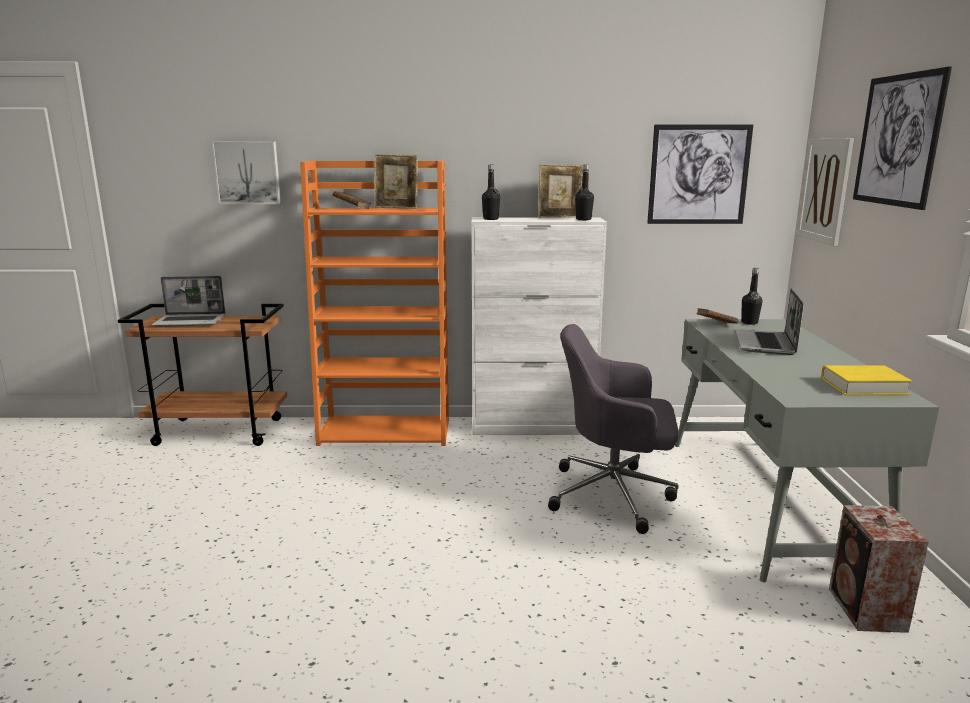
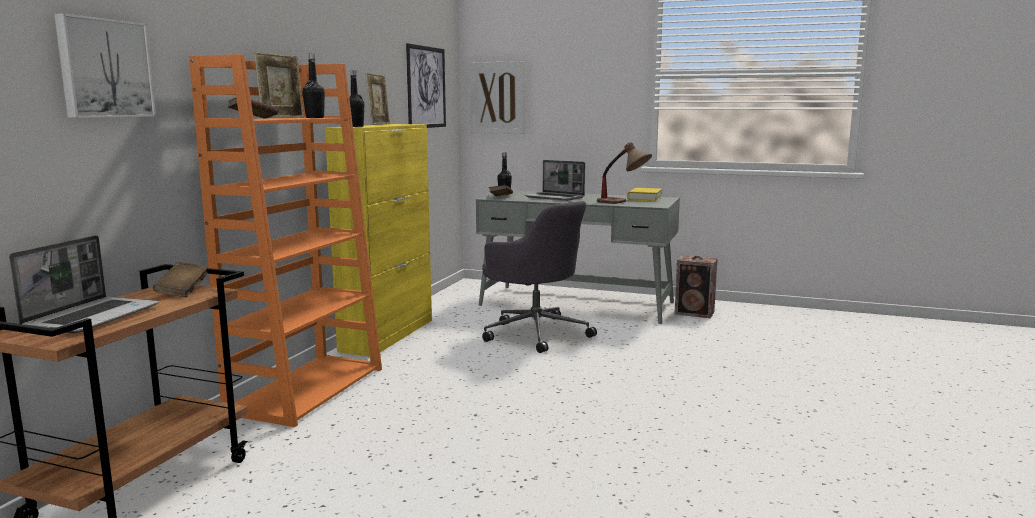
camera: 70 degrees left, 5 degrees down
white cabinet [471,217,607,435] -> yellow cabinet [325,124,432,357]
grey office chair [548,324,679,534] -> grey office chair turned 75 degrees counterclockwise [482,201,597,353]
black bottle [575,165,594,220] -> black bottle moved to [302,53,325,118]
picture [853,66,952,210] -> none
none -> brown book [153,262,208,297]
none -> table lamp [597,142,652,204]

